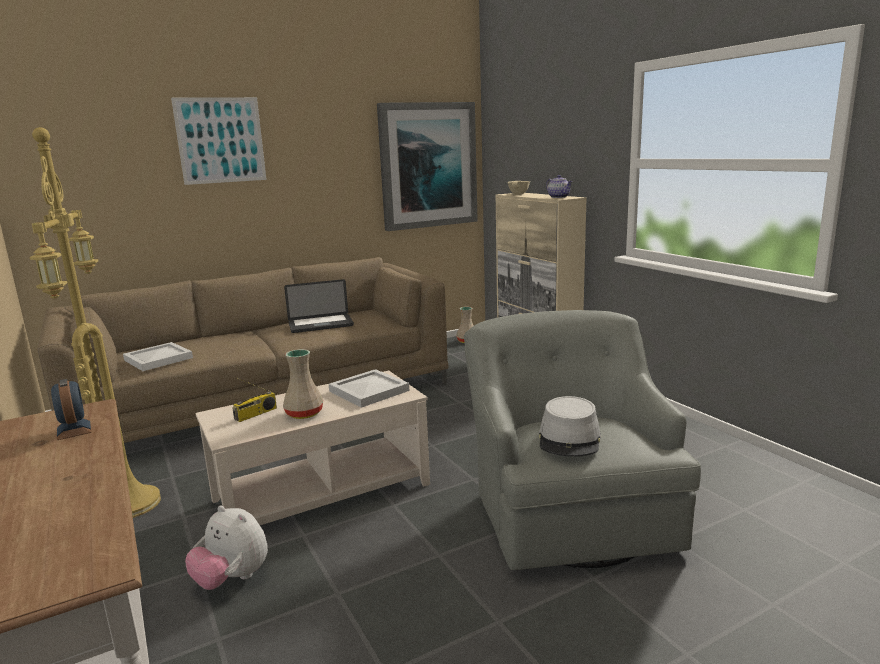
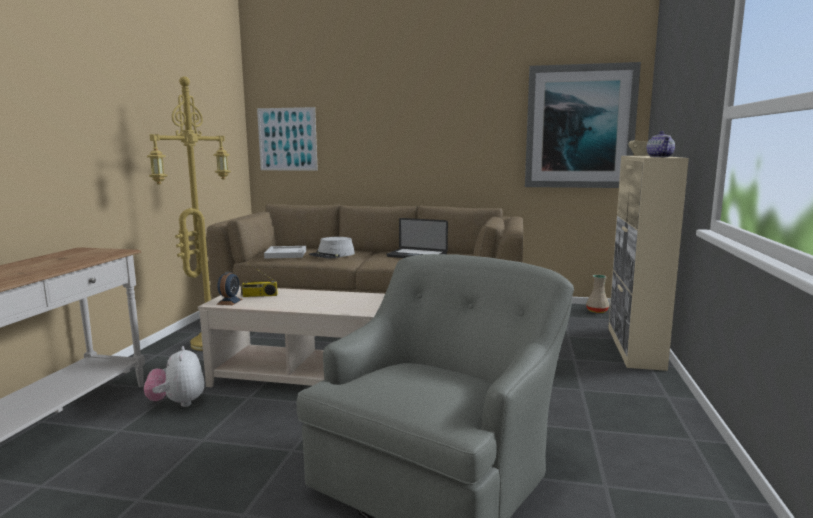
camera: 40 degrees right, 5 degrees down
alarm clock [51,379,91,440] -> alarm clock moved to [216,272,243,305]
picture [171,97,267,185] -> picture moved to [257,107,318,171]
beige vase [283,349,323,419] -> none
white tray [329,369,409,408] -> none
grey hat [539,396,601,457] -> grey hat moved to [309,237,355,258]

